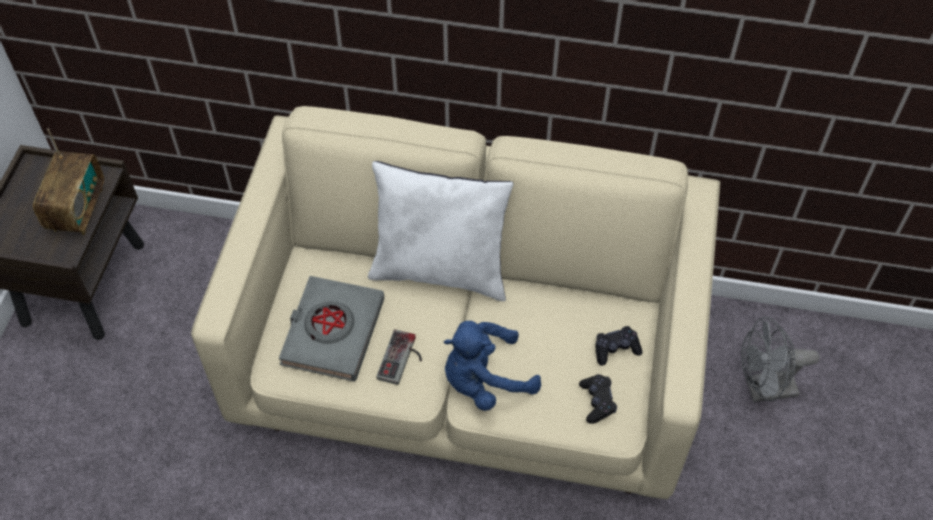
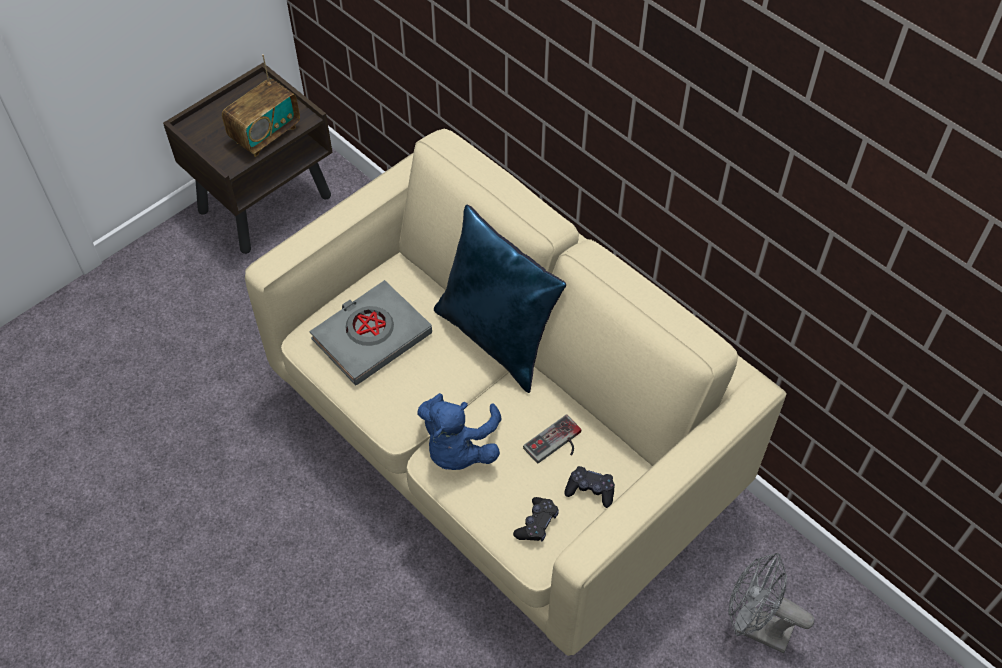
camera: 35 degrees right, 0 degrees up
white pillow [368,161,514,301] -> blue pillow [434,204,566,393]
game controller [376,329,422,385] -> game controller moved to [523,414,581,464]
blue plush toy [444,321,541,411] -> blue plush toy turned 90 degrees counterclockwise [417,393,502,470]

